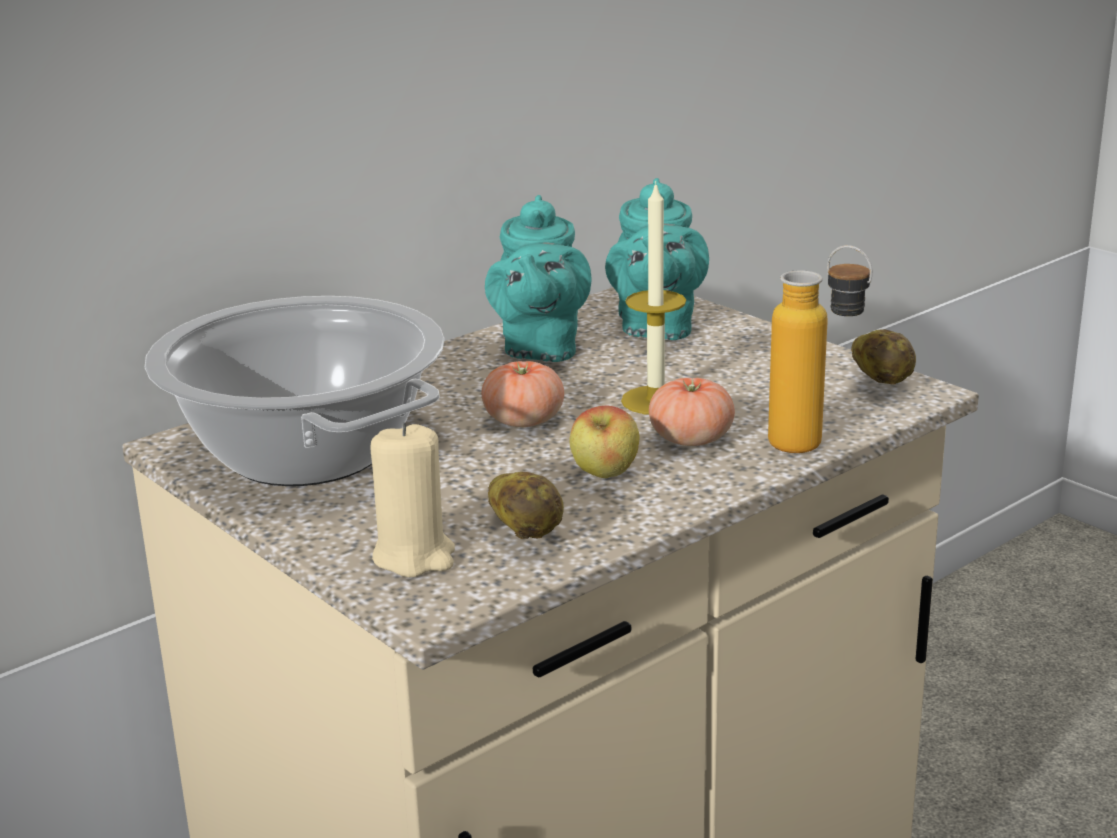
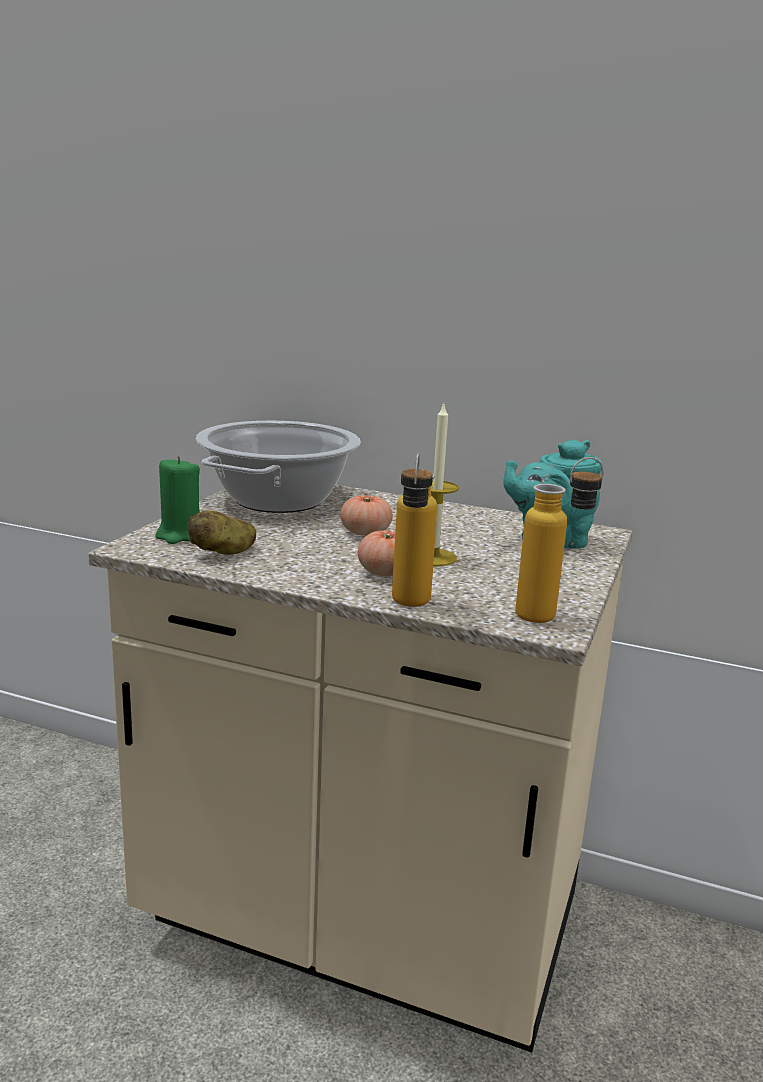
camera: 60 degrees right, 5 degrees down
beige candle [370,422,455,578] -> green candle [155,456,200,544]
turquoise teapot [485,195,592,362] -> none
apple [569,406,640,479] -> none
potato [851,329,916,385] -> bottle [516,457,604,623]

